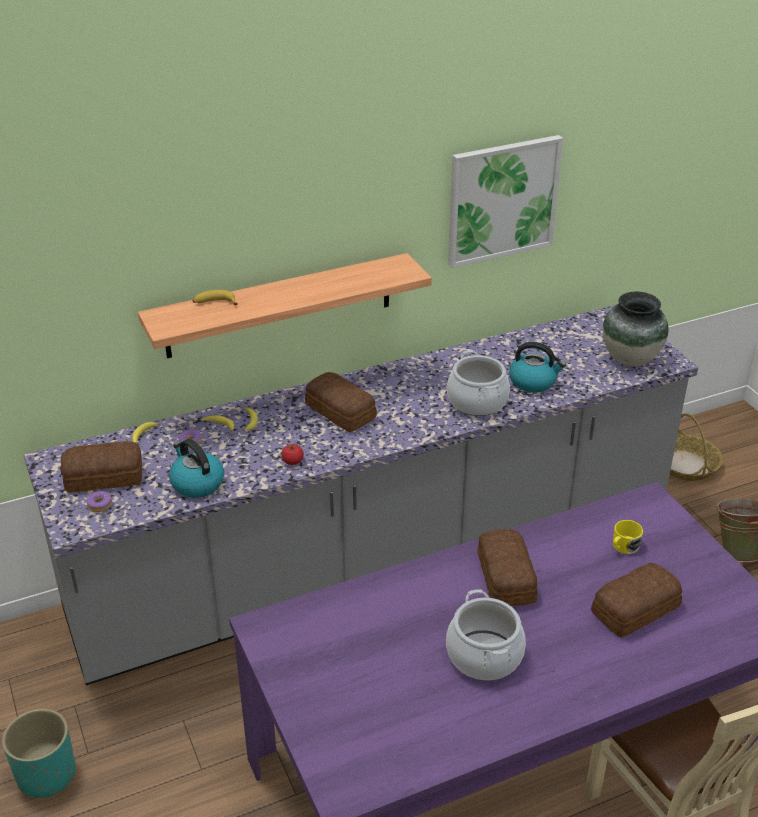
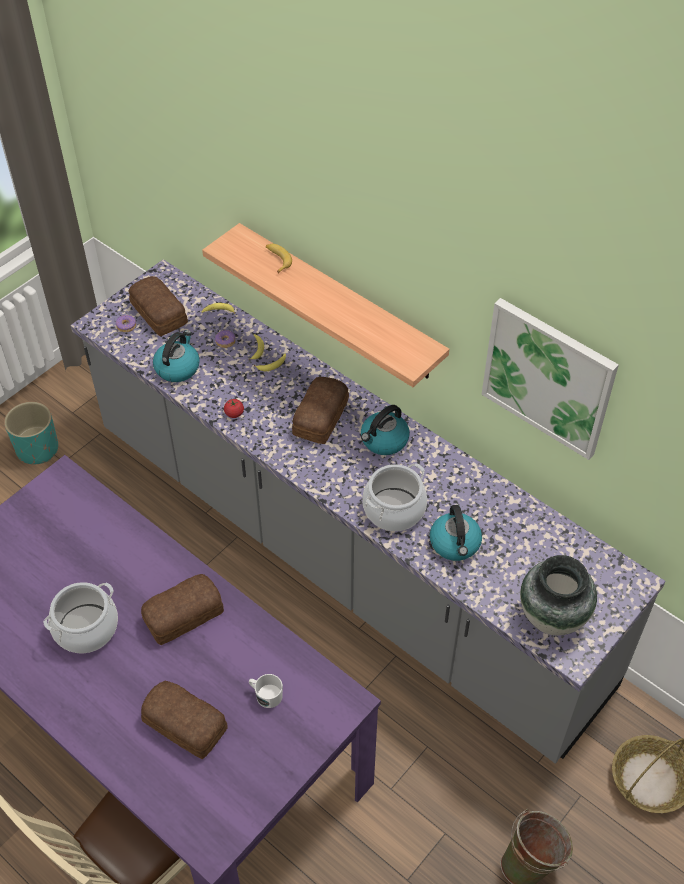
camera: 65 degrees right, 15 degrees up
yellow mug [613,520,643,554] -> white mug [249,674,283,708]
none -> kettle [361,405,410,455]

